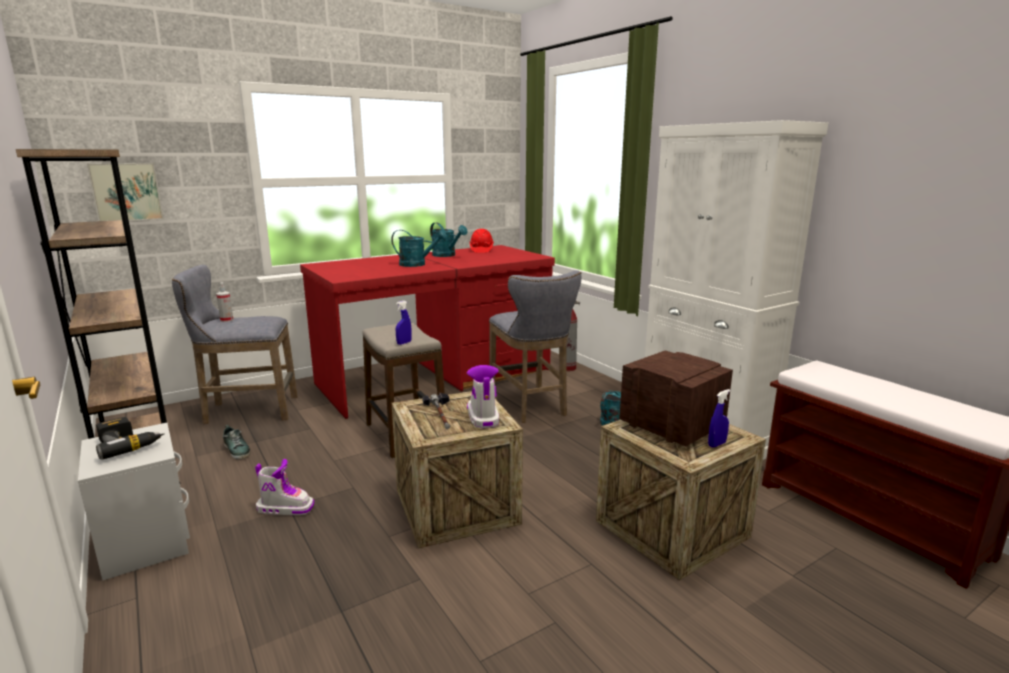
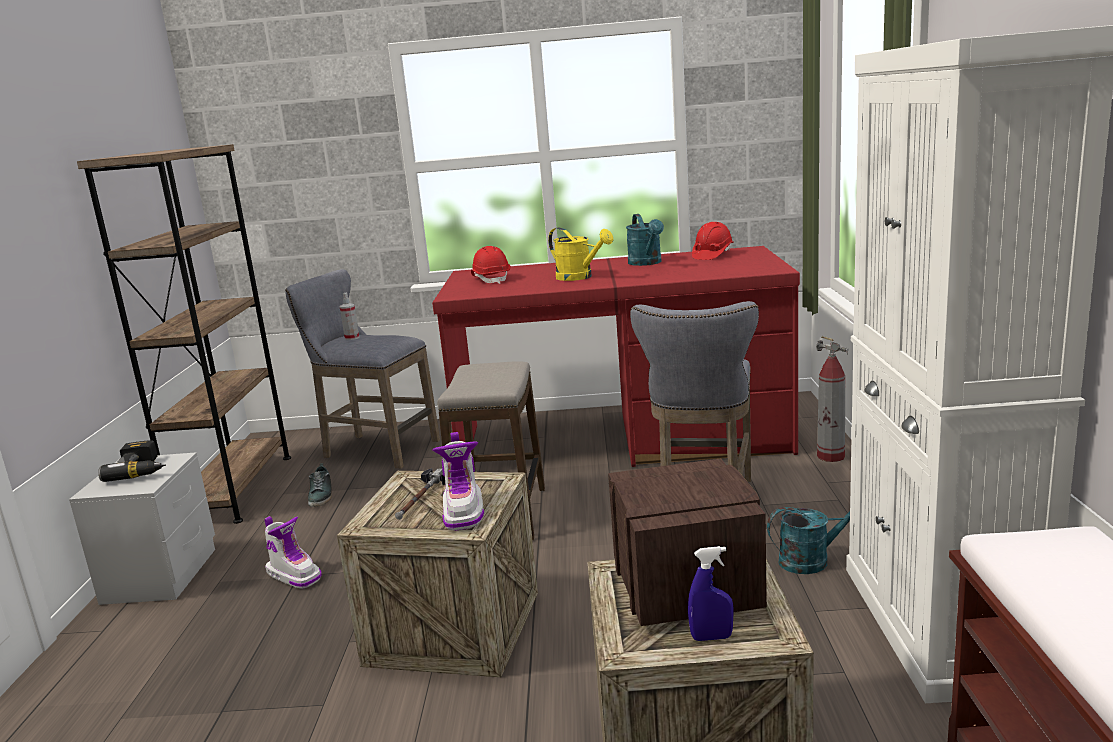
camera: 35 degrees right, 0 degrees up
picture [87,163,164,221] -> none
turquoise watering can [391,230,447,267] -> yellow watering can [548,227,613,281]
blue spray bottle [396,301,412,345] -> none
boot [467,365,499,428] -> boot turned 150 degrees clockwise [432,432,484,531]
none -> red hard hat [471,246,510,284]

